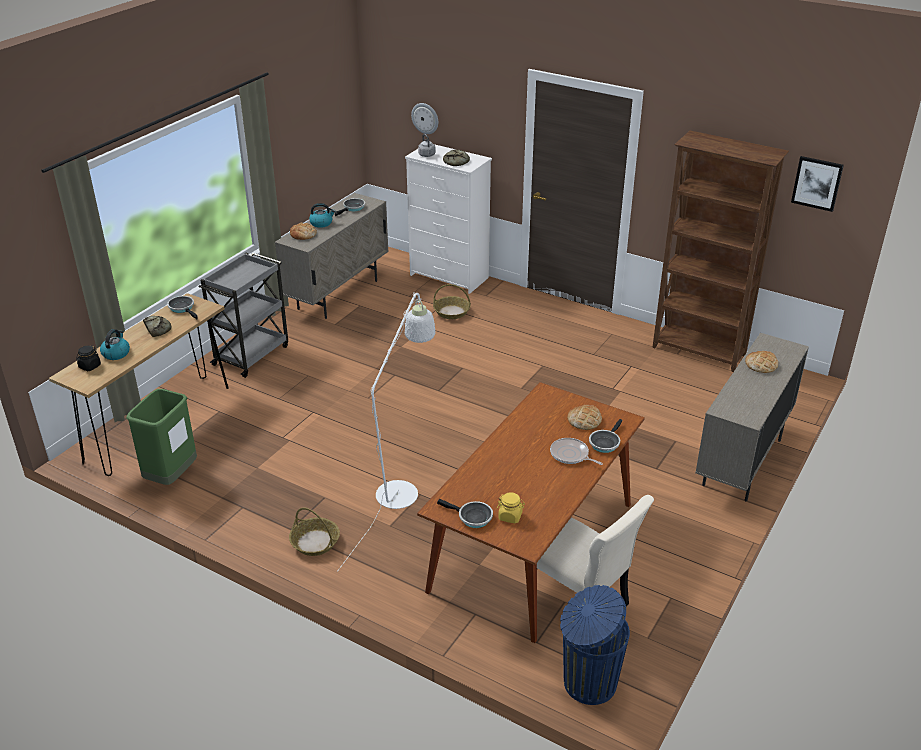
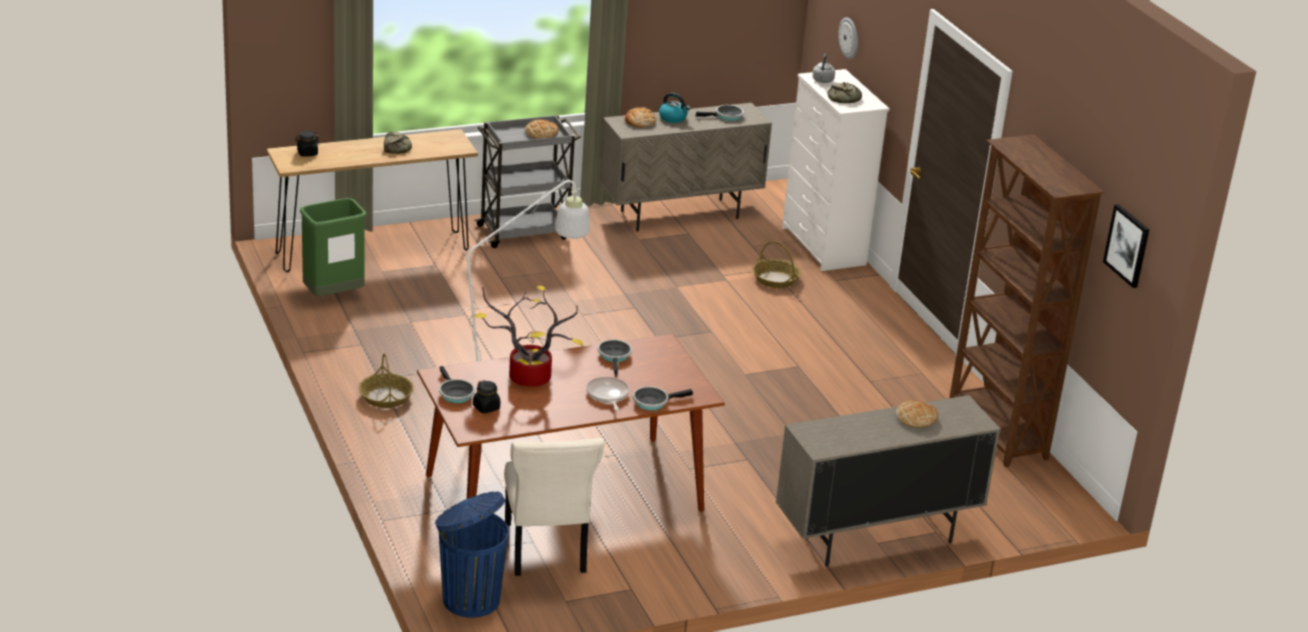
camera: 35 degrees right, 5 degrees down
kettle [100,329,130,360] -> none
frying pan [167,296,197,319] -> frying pan moved to [598,339,632,376]
yellow jar [497,492,525,523] -> black jar [473,380,500,414]
bread [567,405,602,430] -> bread moved to [525,119,559,139]
none -> potted plant [474,286,583,387]

